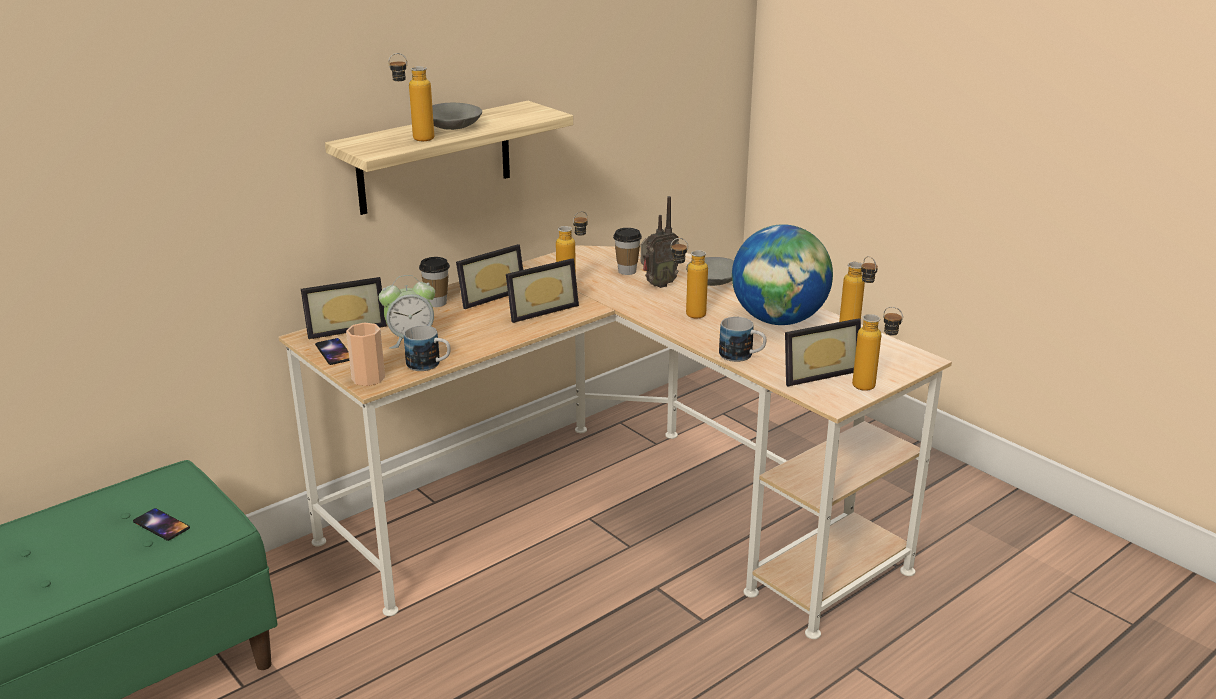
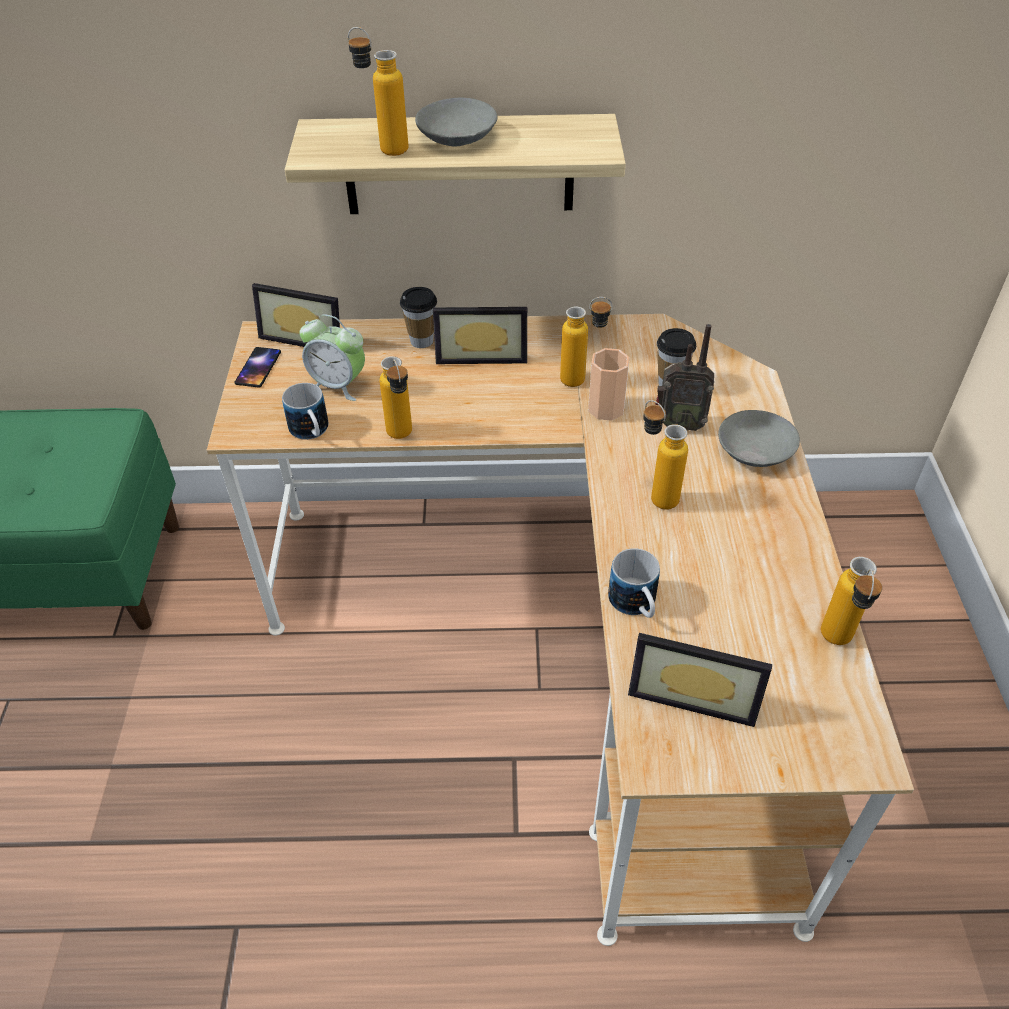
camera: 40 degrees right, 20 degrees up
phone [133,508,190,541] -> none
cup [346,322,385,386] -> cup moved to [588,348,630,421]
picture frame [506,258,579,323] -> none
globe [732,224,833,325] -> none
bottle [852,307,903,391] -> bottle moved to [380,356,412,439]

